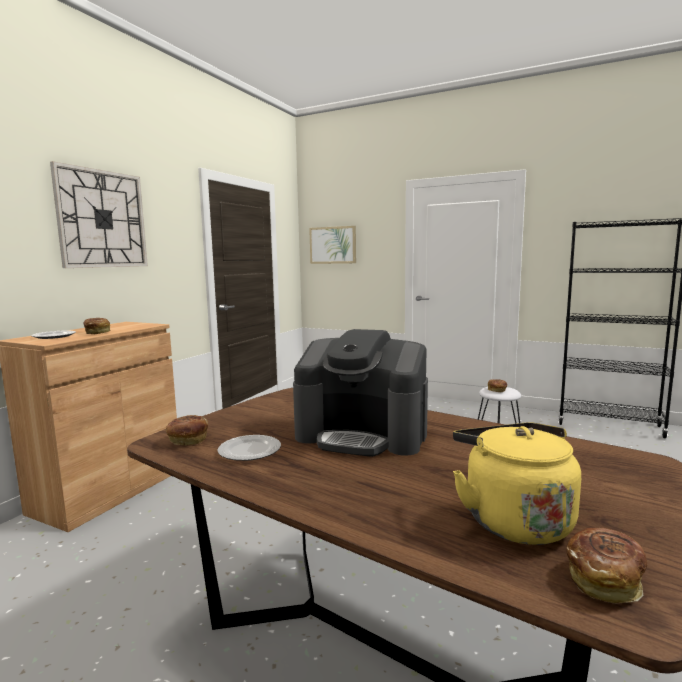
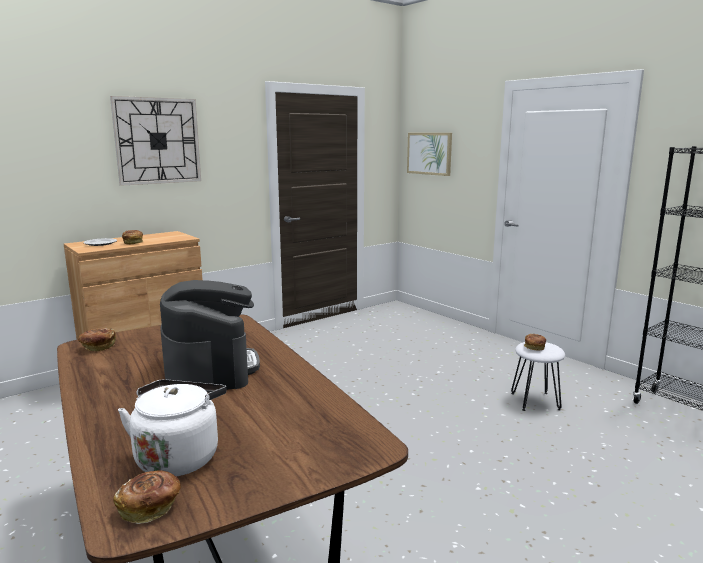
camera: 25 degrees right, 5 degrees up
plate [217,435,281,461] -> none
coffee machine [293,329,428,457] -> coffee machine turned 150 degrees counterclockwise [160,280,260,393]
yellow kettle [453,422,581,545] -> white kettle [118,380,227,476]

